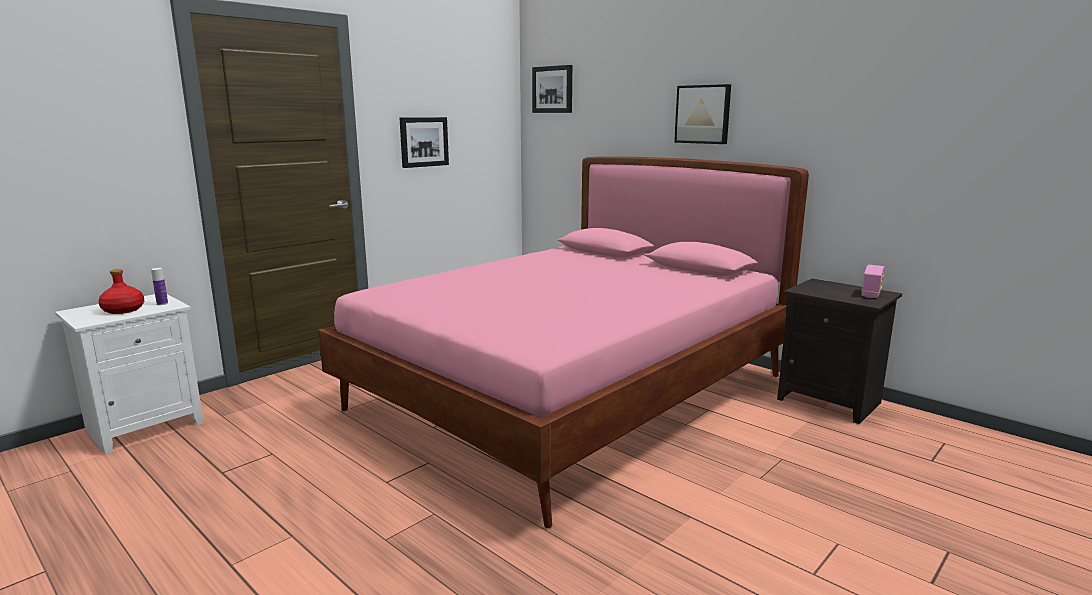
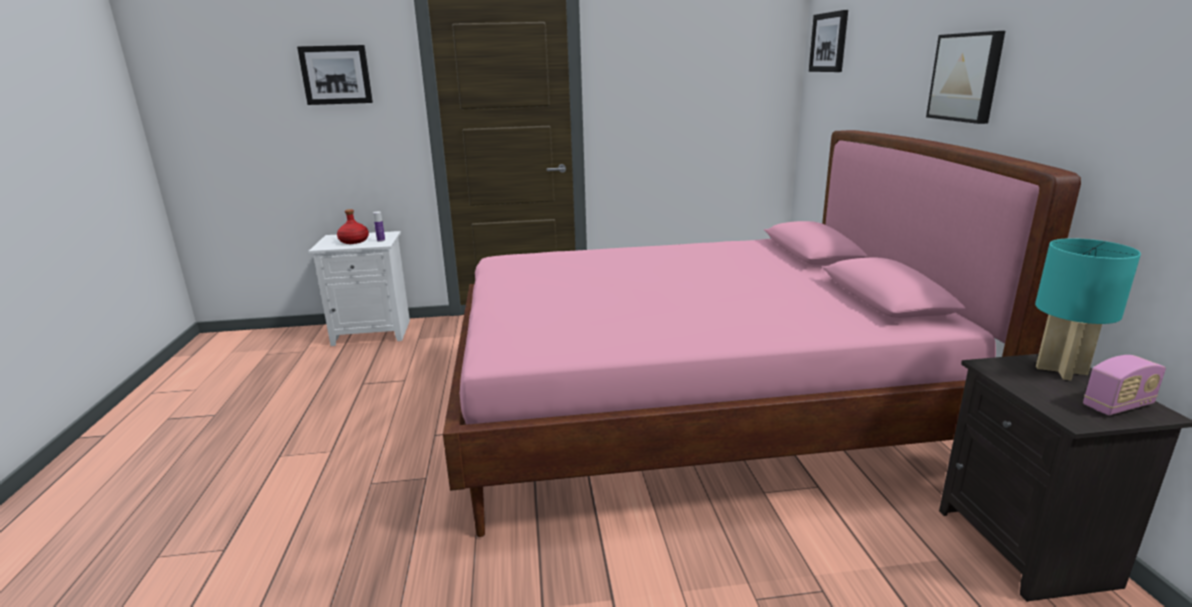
camera: 40 degrees right, 5 degrees up
picture [400,117,449,168] -> picture moved to [297,45,373,105]
none -> turquoise table lamp [1035,238,1141,380]

